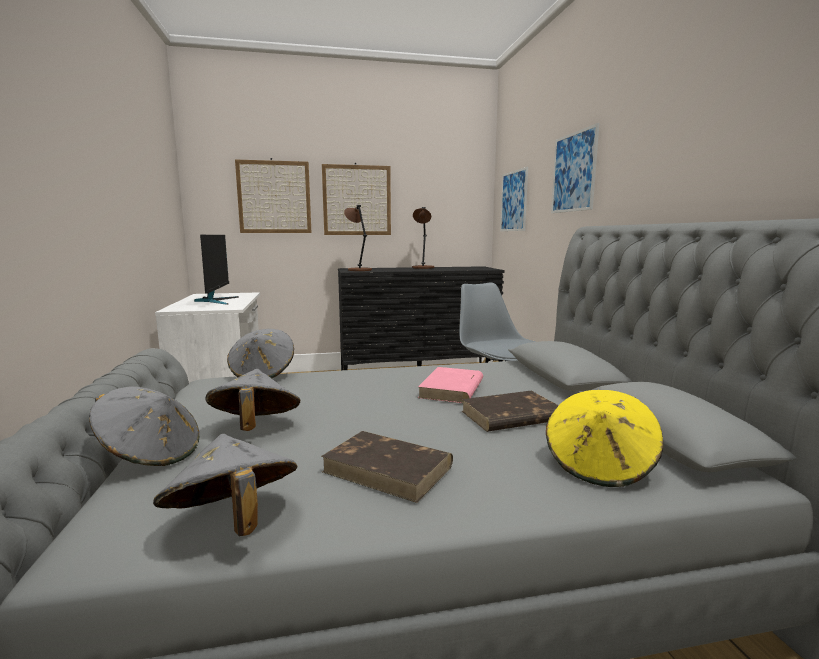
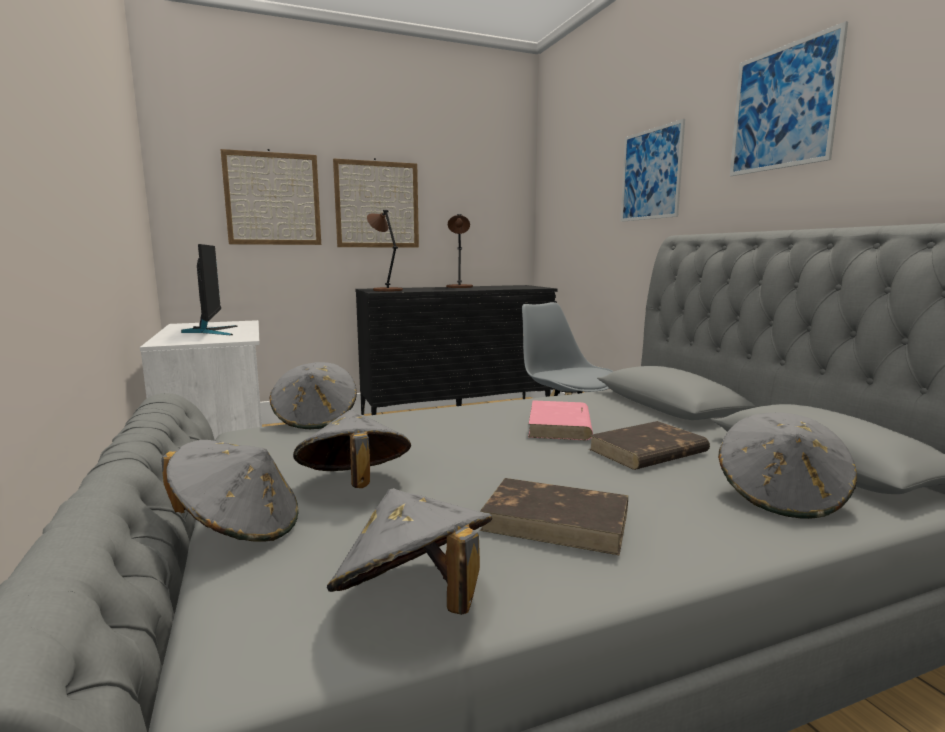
camera: 10 degrees left, 0 degrees up
picture [500,167,528,231] -> picture moved to [730,21,848,176]
yellow hat [546,390,663,487] -> grey hat [718,412,857,519]

